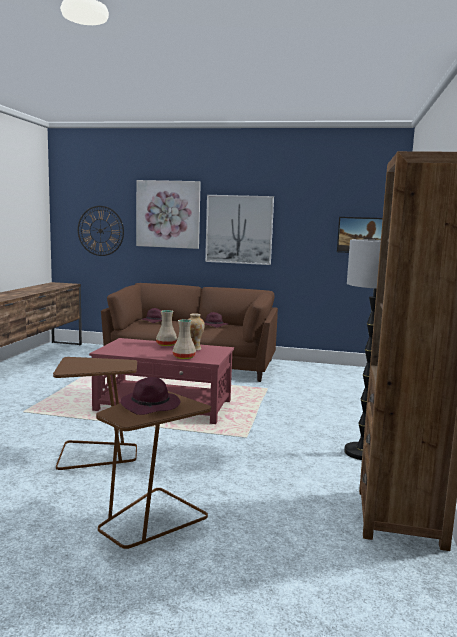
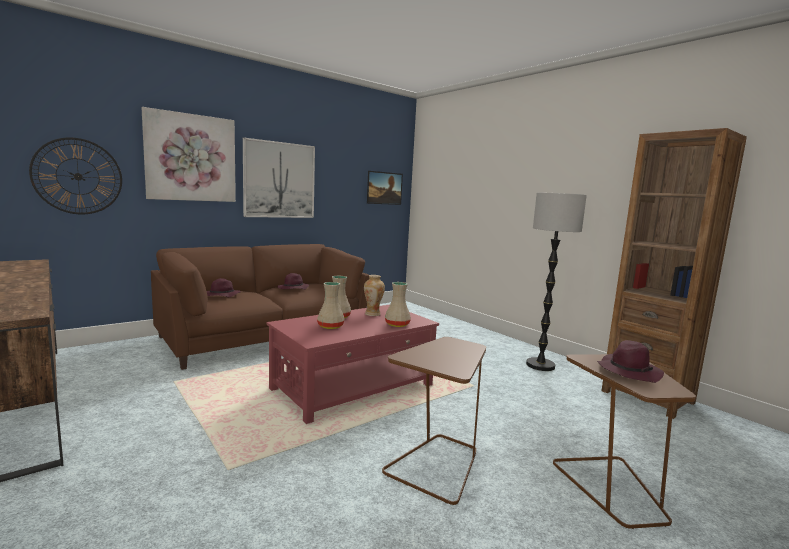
camera: 50 degrees left, 0 degrees up
none -> beige vase [317,282,344,329]

